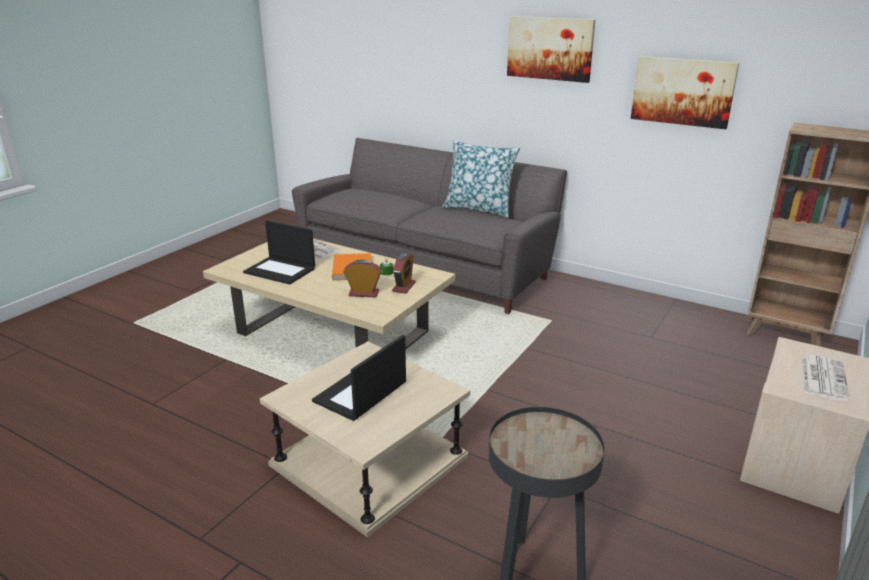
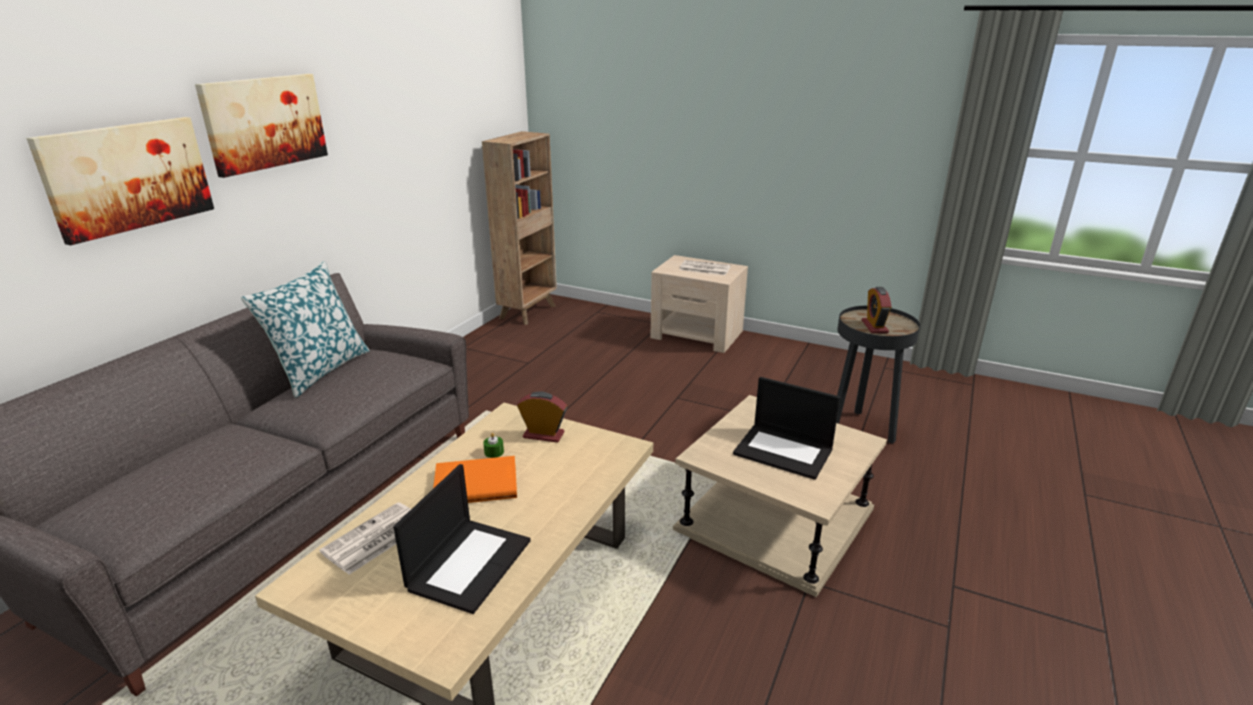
camera: 95 degrees left, 0 degrees up
alarm clock [344,259,382,297] -> alarm clock moved to [862,287,892,333]
picture [631,56,739,129] -> picture moved to [26,117,214,245]

